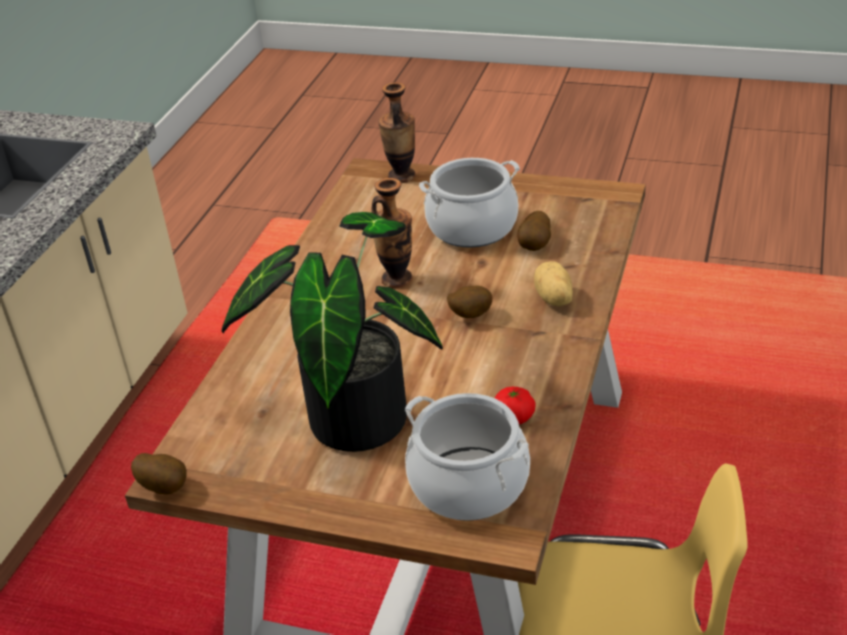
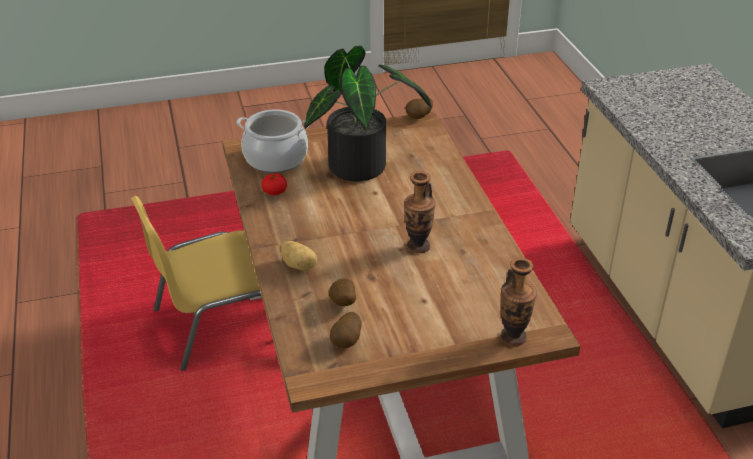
camera: 145 degrees right, 0 degrees up
cooking pot [419,158,520,248] -> none
potato [447,286,492,318] -> potato moved to [330,312,362,348]

